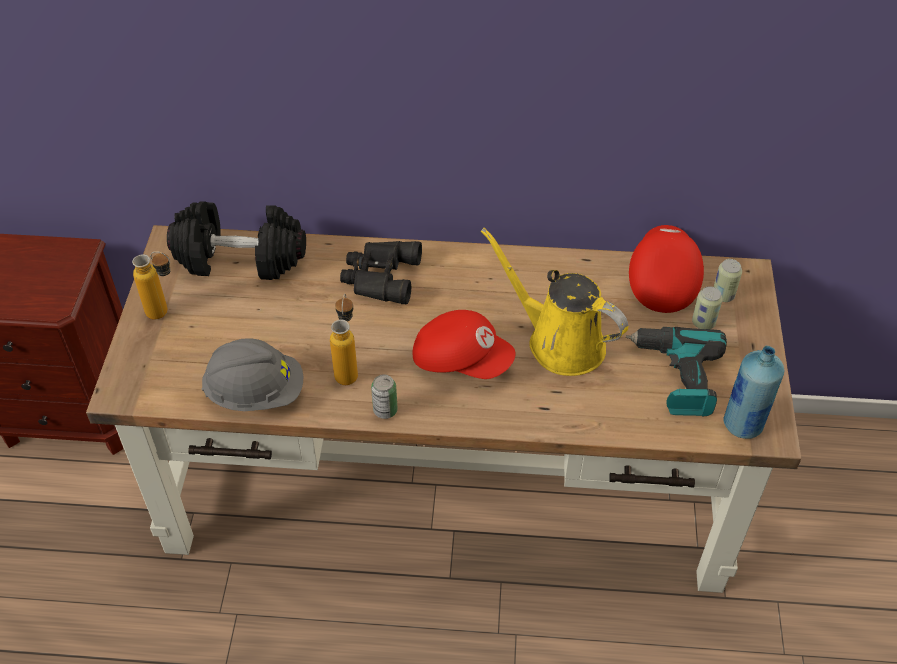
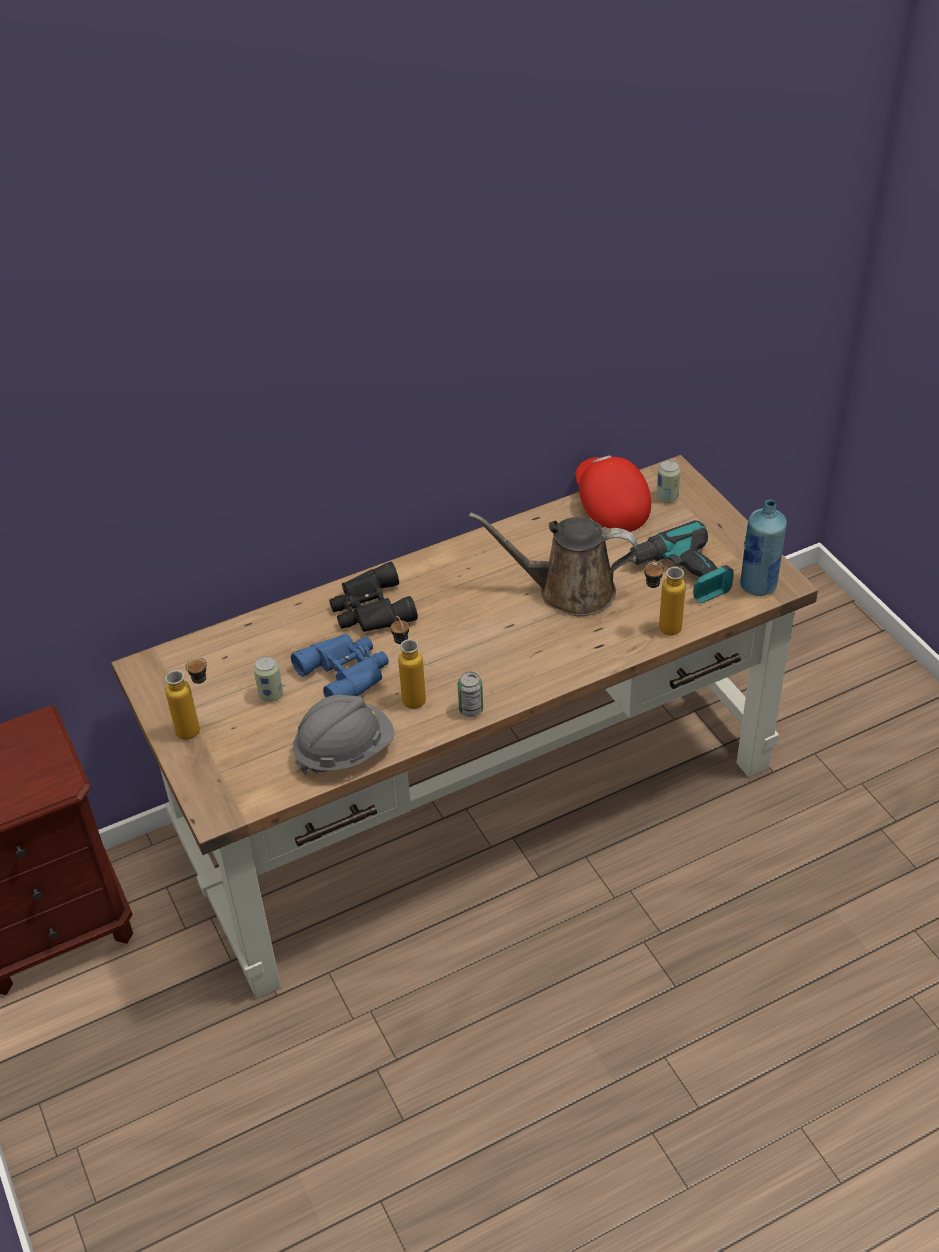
camera: 30 degrees left, 5 degrees down
black dumbbell [167,202,306,280] -> none
red cap [412,310,516,379] -> none
yellow watering can [481,228,628,376] -> brown watering can [469,512,637,616]
can [692,286,723,329] -> can moved to [254,656,283,702]
none -> blue binoculars [291,634,389,698]
none -> bottle [644,562,686,635]

